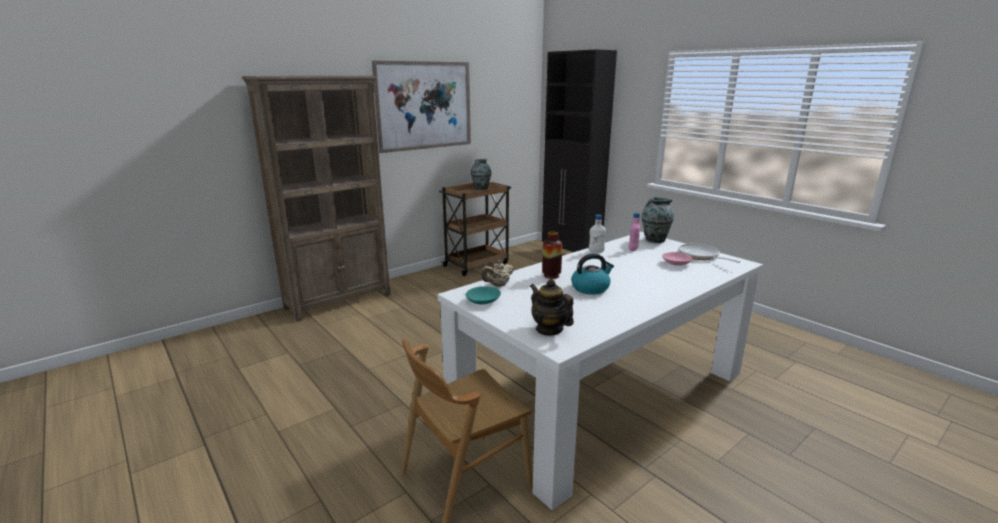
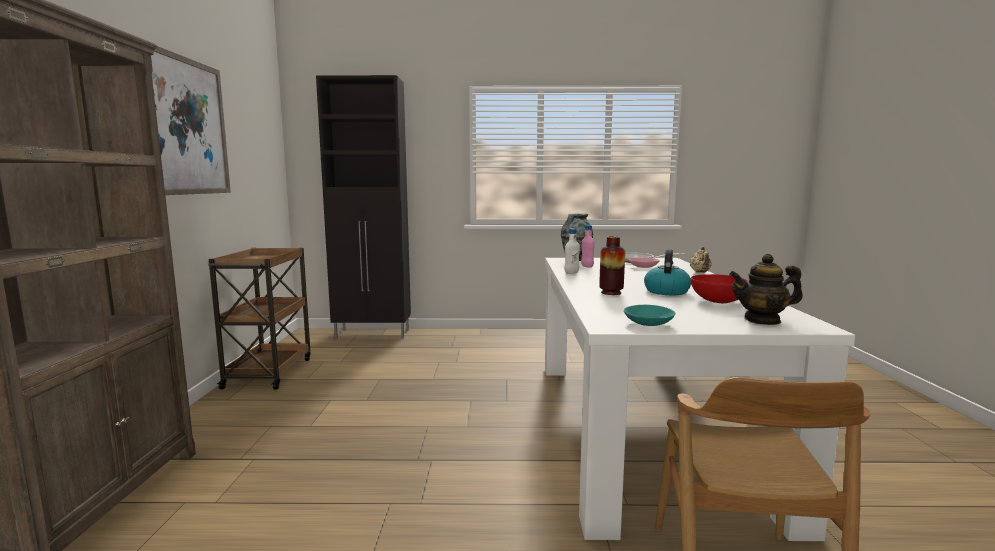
camera: 50 degrees left, 10 degrees down
vase [471,159,492,190] -> none
beige teapot [481,260,514,287] -> beige teapot moved to [690,246,712,273]
none -> red bowl [691,274,748,303]

